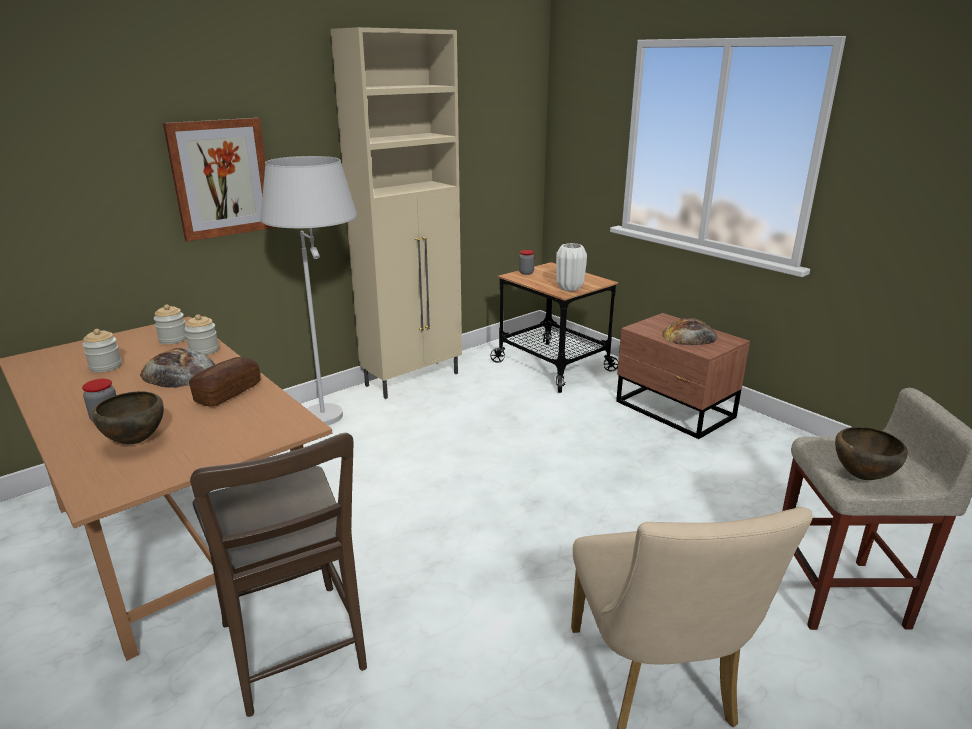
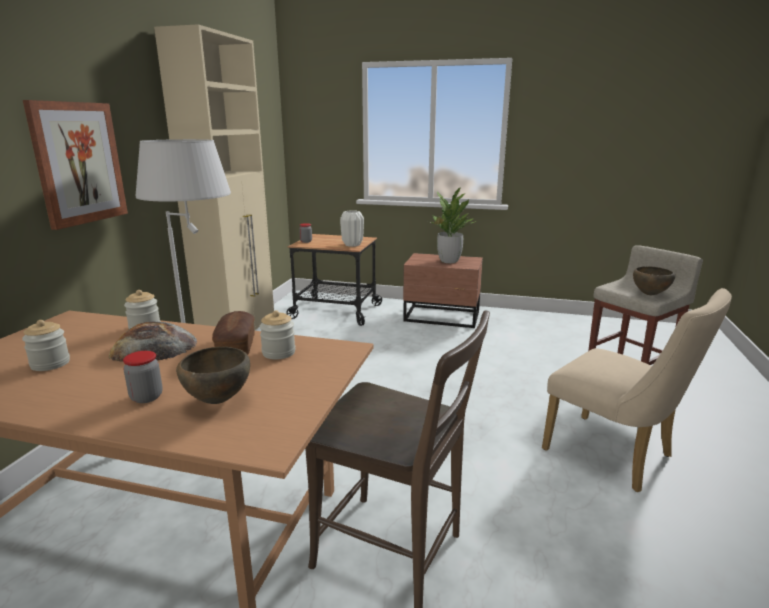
camera: 35 degrees left, 5 degrees down
jar [154,304,187,344] -> jar moved to [259,310,296,359]
bread [662,318,718,345] -> potted plant [428,187,476,263]

